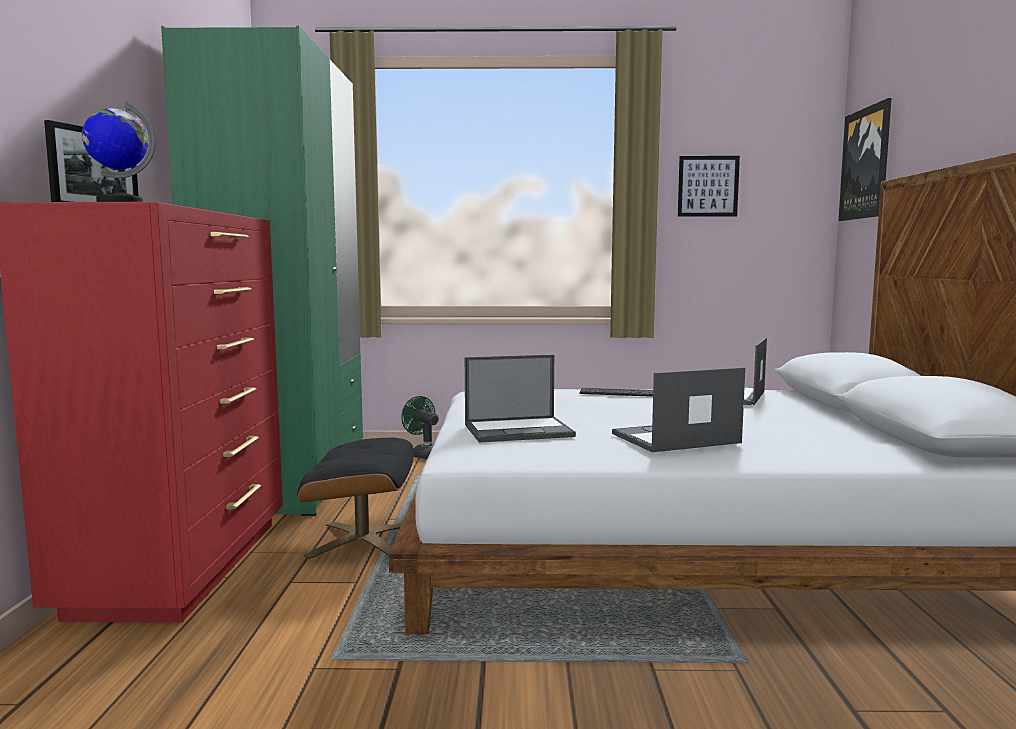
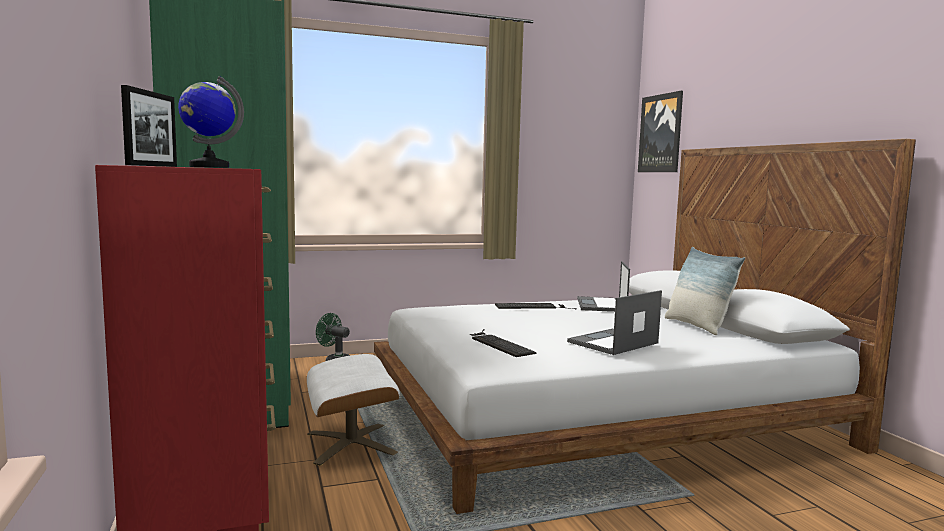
camera: 20 degrees left, 0 degrees up
black ottoman [297,437,414,560] -> white ottoman [307,354,400,466]
laptop [465,355,576,443] -> keyboard [470,329,537,357]
picture [678,156,740,217] -> none
none -> pillow [665,247,745,335]

